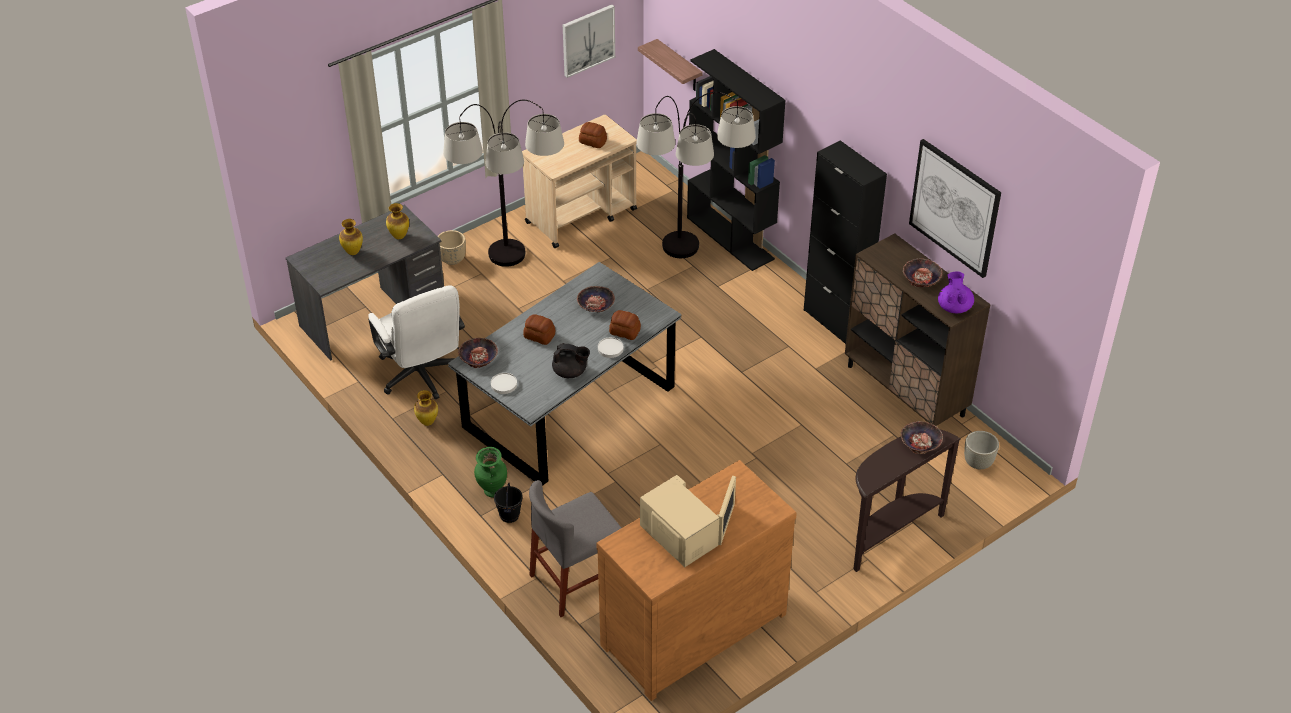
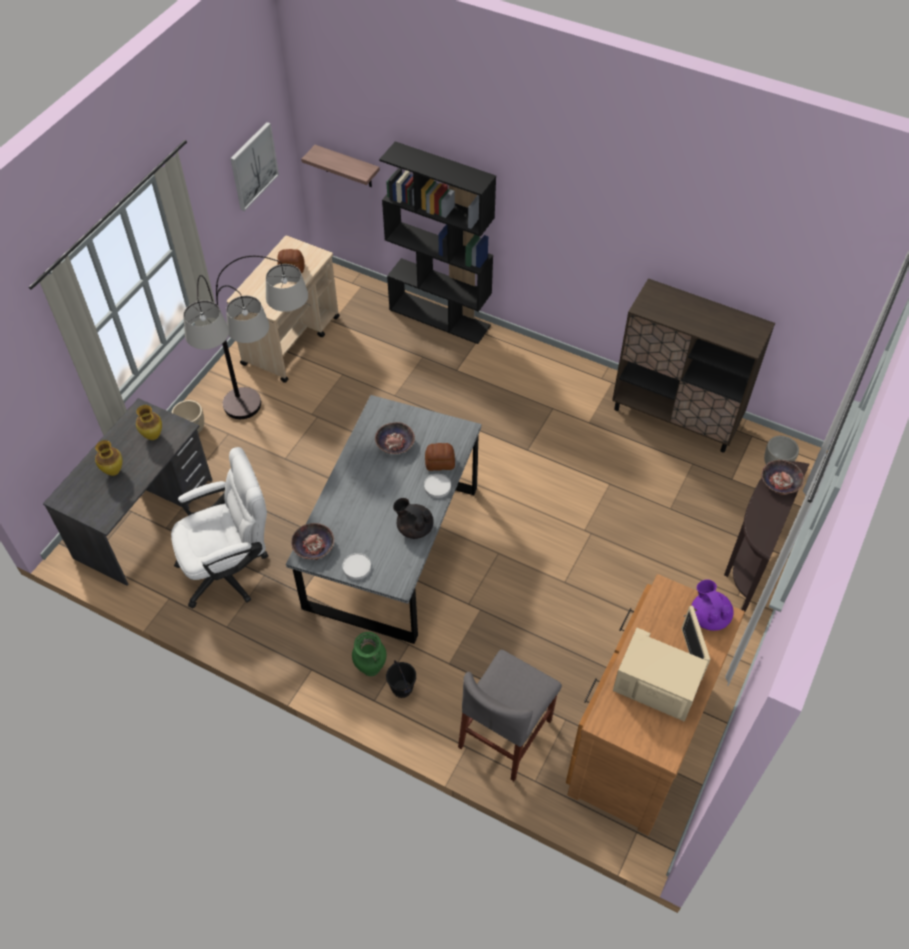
camera: 25 degrees left, 10 degrees up
white office chair [368,285,465,399] -> white office chair turned 60 degrees counterclockwise [171,447,268,608]
vase [414,390,438,426] -> none
bread [523,314,555,345] -> none
black teapot [552,343,590,378] -> black teapot turned 135 degrees counterclockwise [393,498,434,539]
floor lamp [636,92,756,258] -> none
black cabinet [804,140,887,345] -> none
bowl [903,258,943,287] -> none
picture [909,139,1001,278] -> none
purple teapot [938,271,974,313] -> purple teapot moved to [691,580,734,631]

